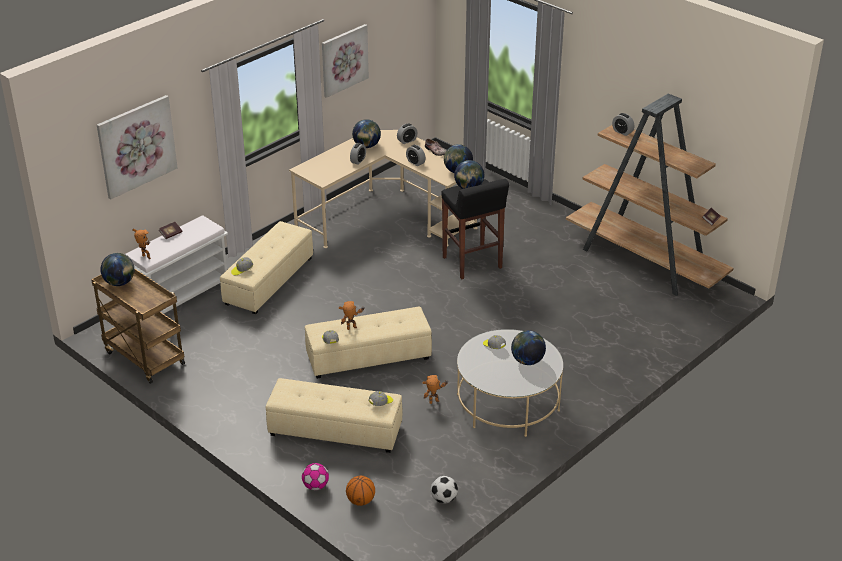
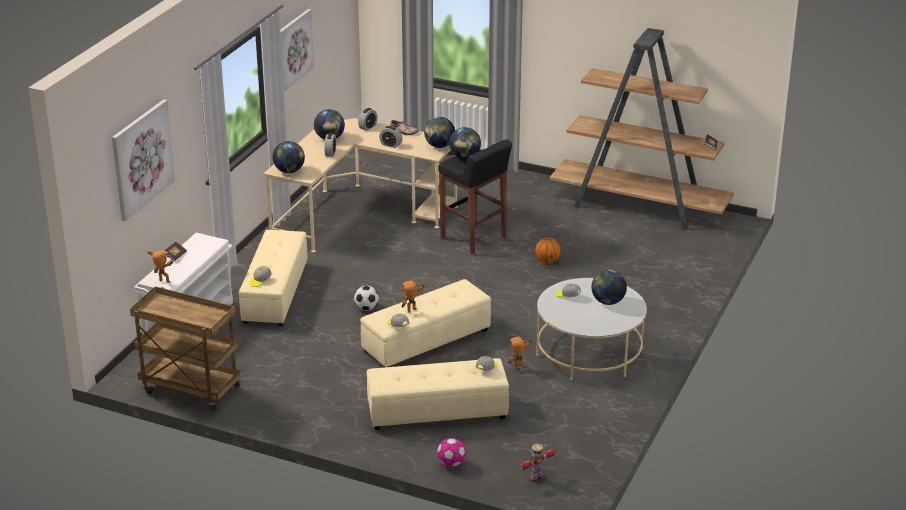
camera: 20 degrees left, 5 degrees down
globe [100,253,134,286] -> globe moved to [273,141,305,173]
basketball [346,476,375,506] -> basketball moved to [535,238,561,264]
football [431,476,458,504] -> football moved to [354,286,379,310]
alarm clock [612,113,634,136] -> none
none -> toy robot [520,444,555,482]

